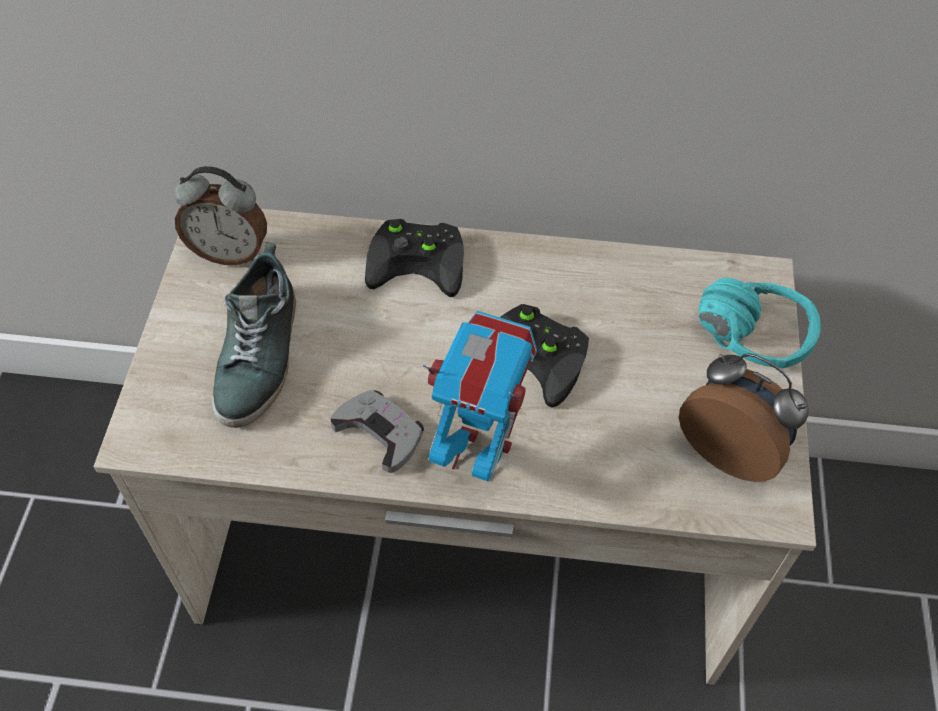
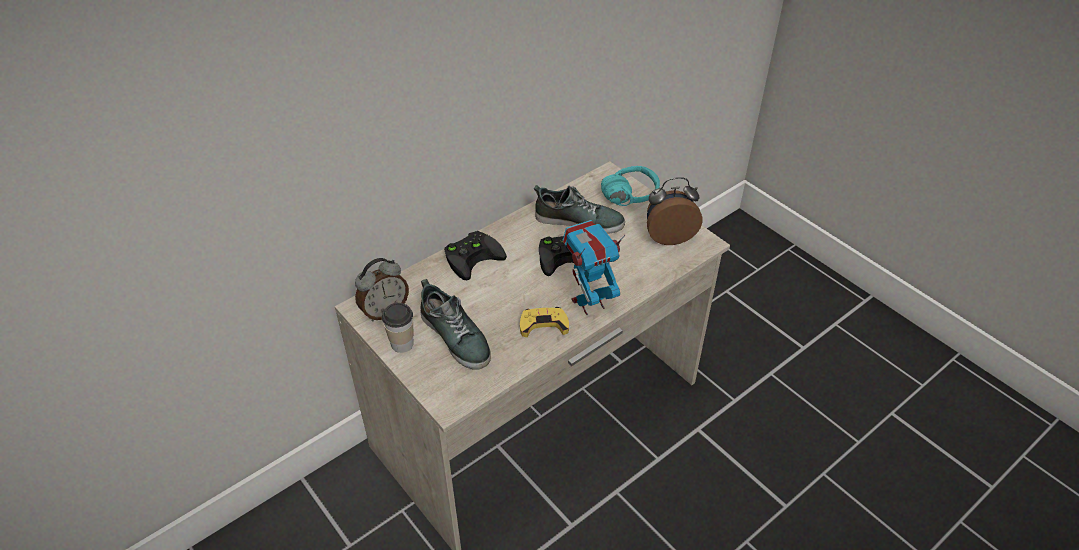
camera: 45 degrees left, 10 degrees down
grey game controller [330,390,424,473] -> yellow game controller [520,307,569,337]
none -> cup [382,303,414,353]
none -> shoe [534,185,625,234]

